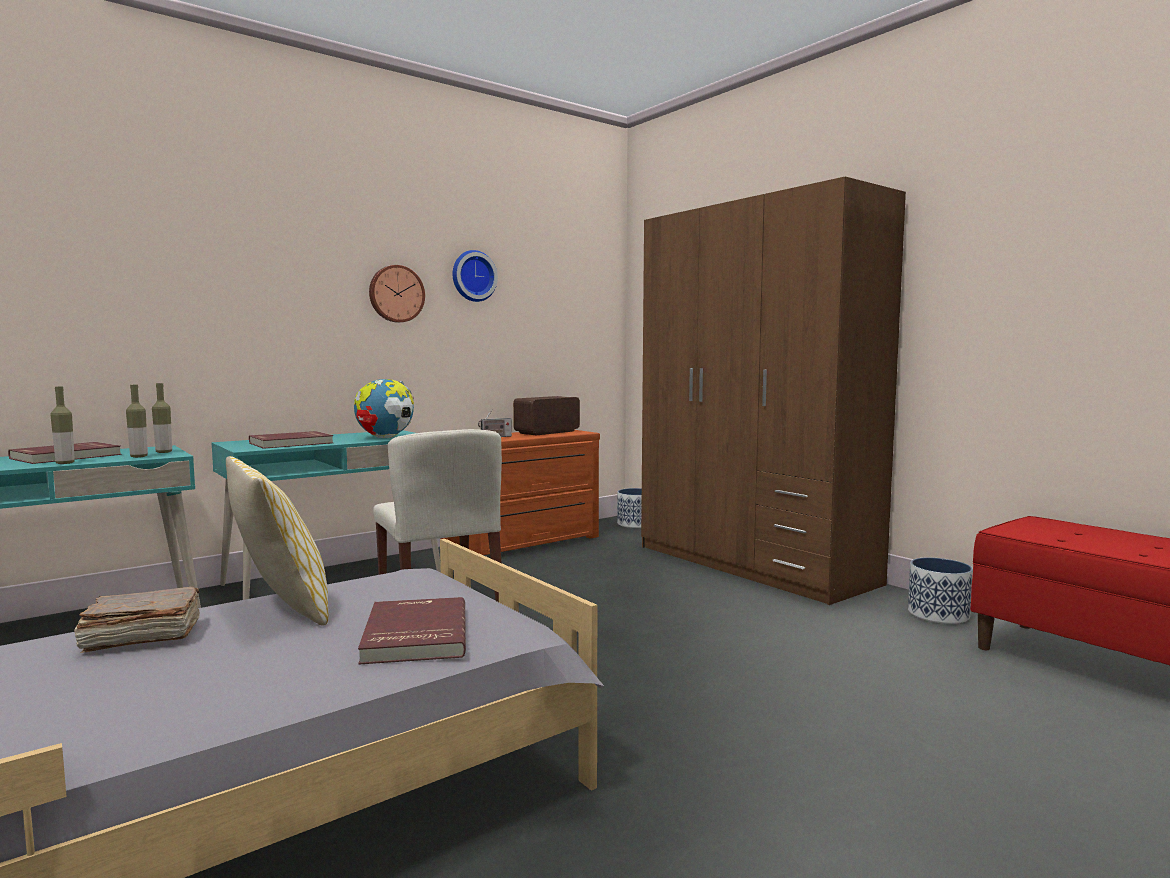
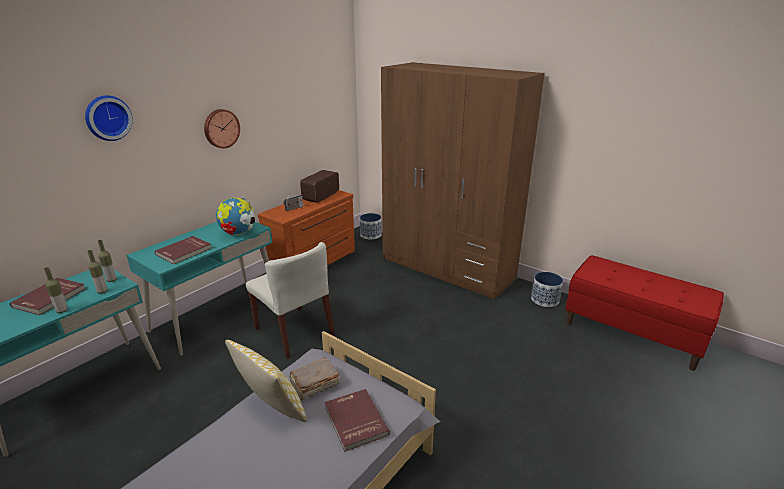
camera: 15 degrees left, 20 degrees up
brown book [74,587,200,653] -> brown book moved to [289,357,340,400]
wall clock [453,250,498,302] -> wall clock moved to [85,95,133,141]

